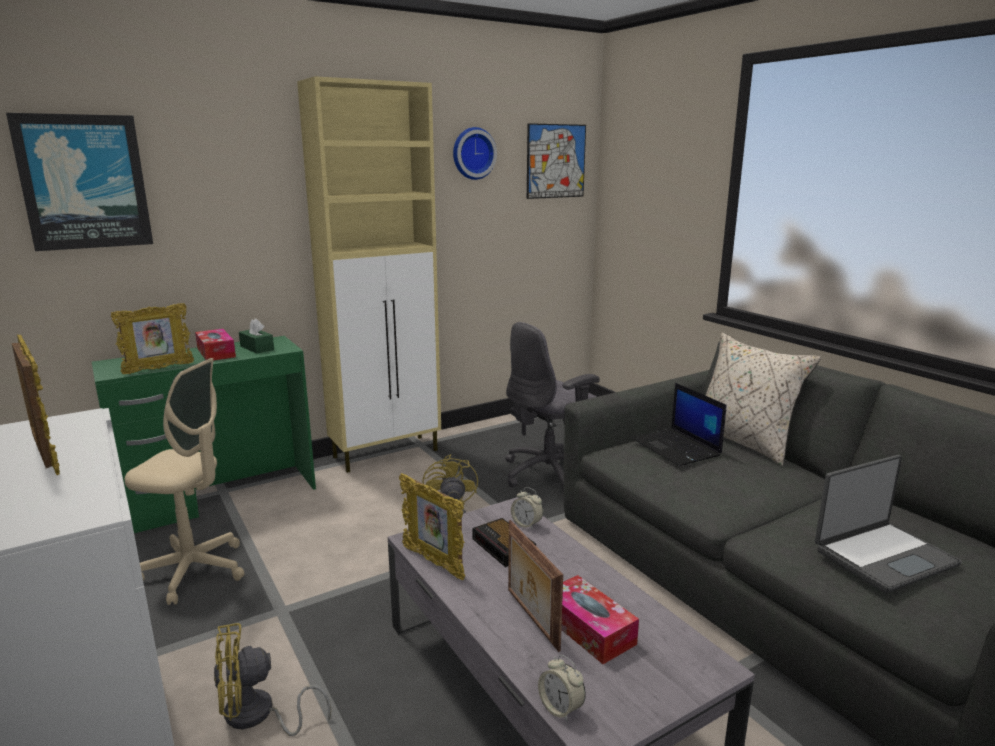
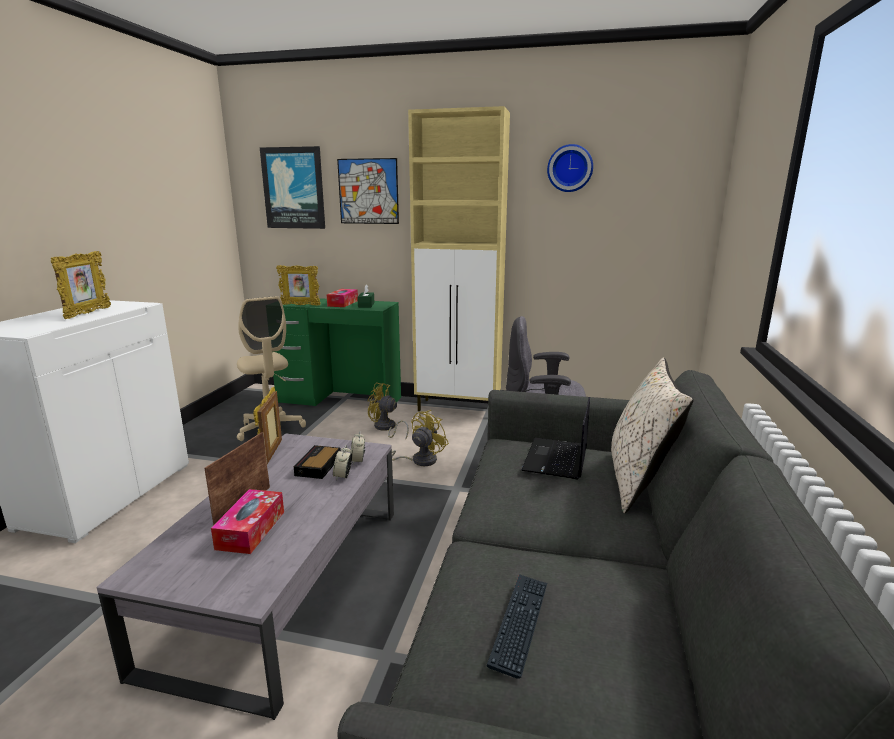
camera: 45 degrees right, 0 degrees up
yellow fan [214,623,331,736] -> yellow fan moved to [368,382,409,439]
picture [527,123,586,199] -> picture moved to [337,158,399,224]
alarm clock [538,655,586,722] -> alarm clock moved to [333,445,352,481]
laptop [815,455,962,593] -> keyboard [487,574,547,679]

